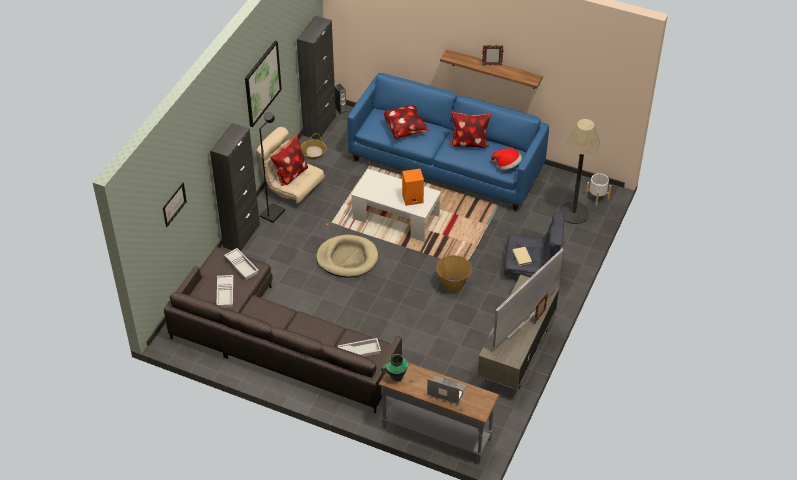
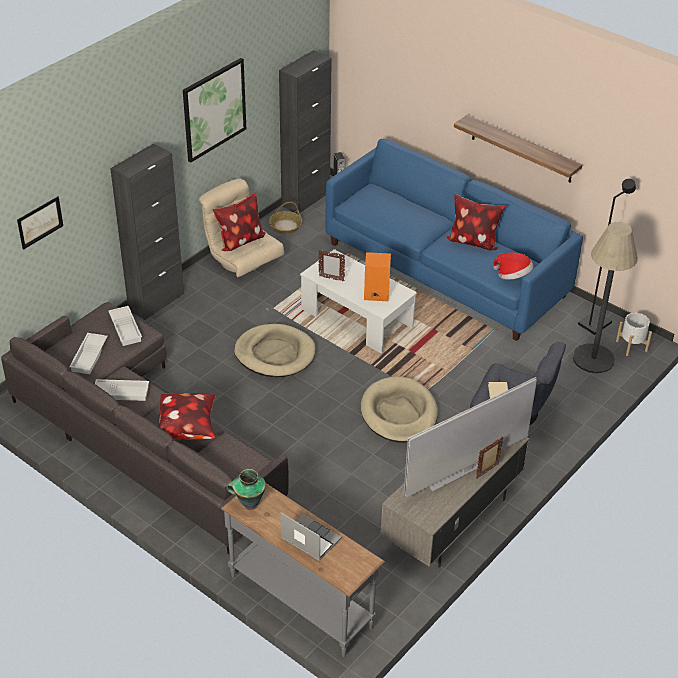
camera: 15 degrees right, 5 degrees down
black floor lamp [259,112,285,223] -> black floor lamp moved to [578,179,636,335]
white tray [338,338,381,357] -> white tray moved to [95,379,149,401]
pillow [384,105,429,139] -> pillow moved to [159,393,216,440]
basket [436,255,472,292] -> beige dog bed [361,376,438,443]
picture frame [482,45,504,66] -> picture frame moved to [318,250,345,281]

